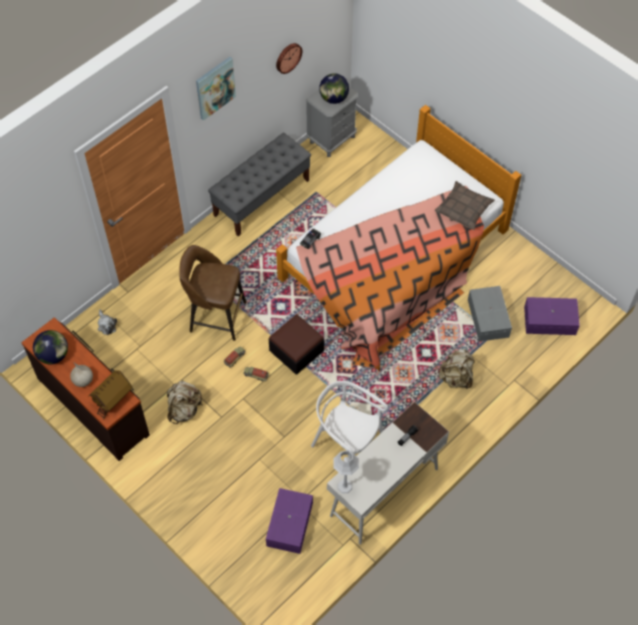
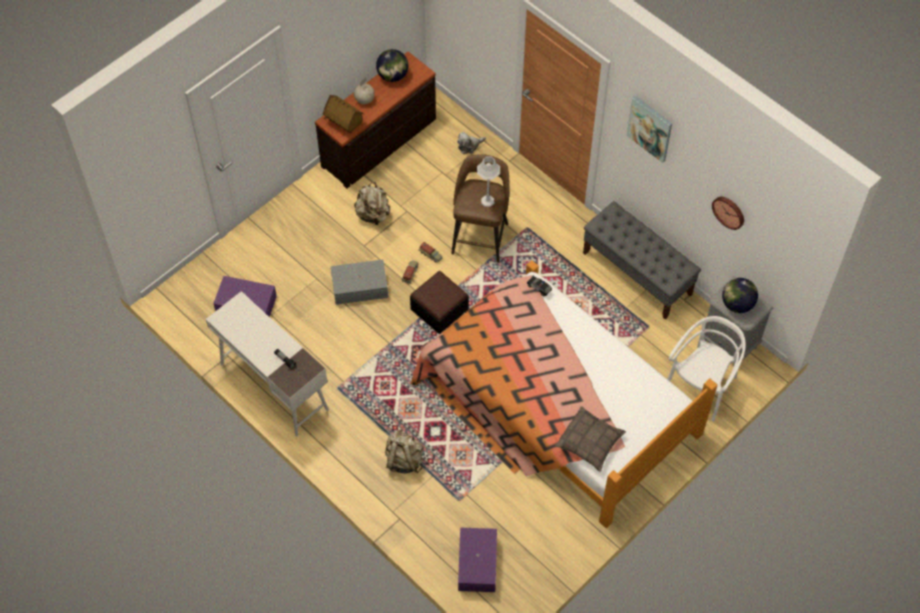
camera: 90 degrees right, 0 degrees up
white chair [311,381,388,461] -> white chair moved to [668,316,746,421]
grey table lamp [333,451,359,493] -> grey table lamp moved to [477,156,500,207]
grey storage box [468,286,512,341] -> grey storage box moved to [331,259,388,305]

